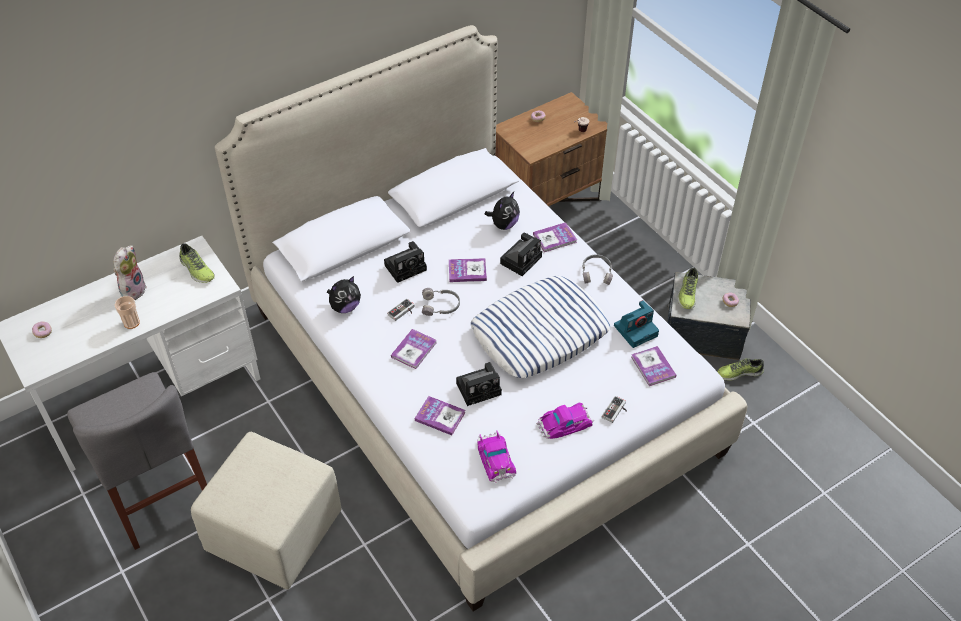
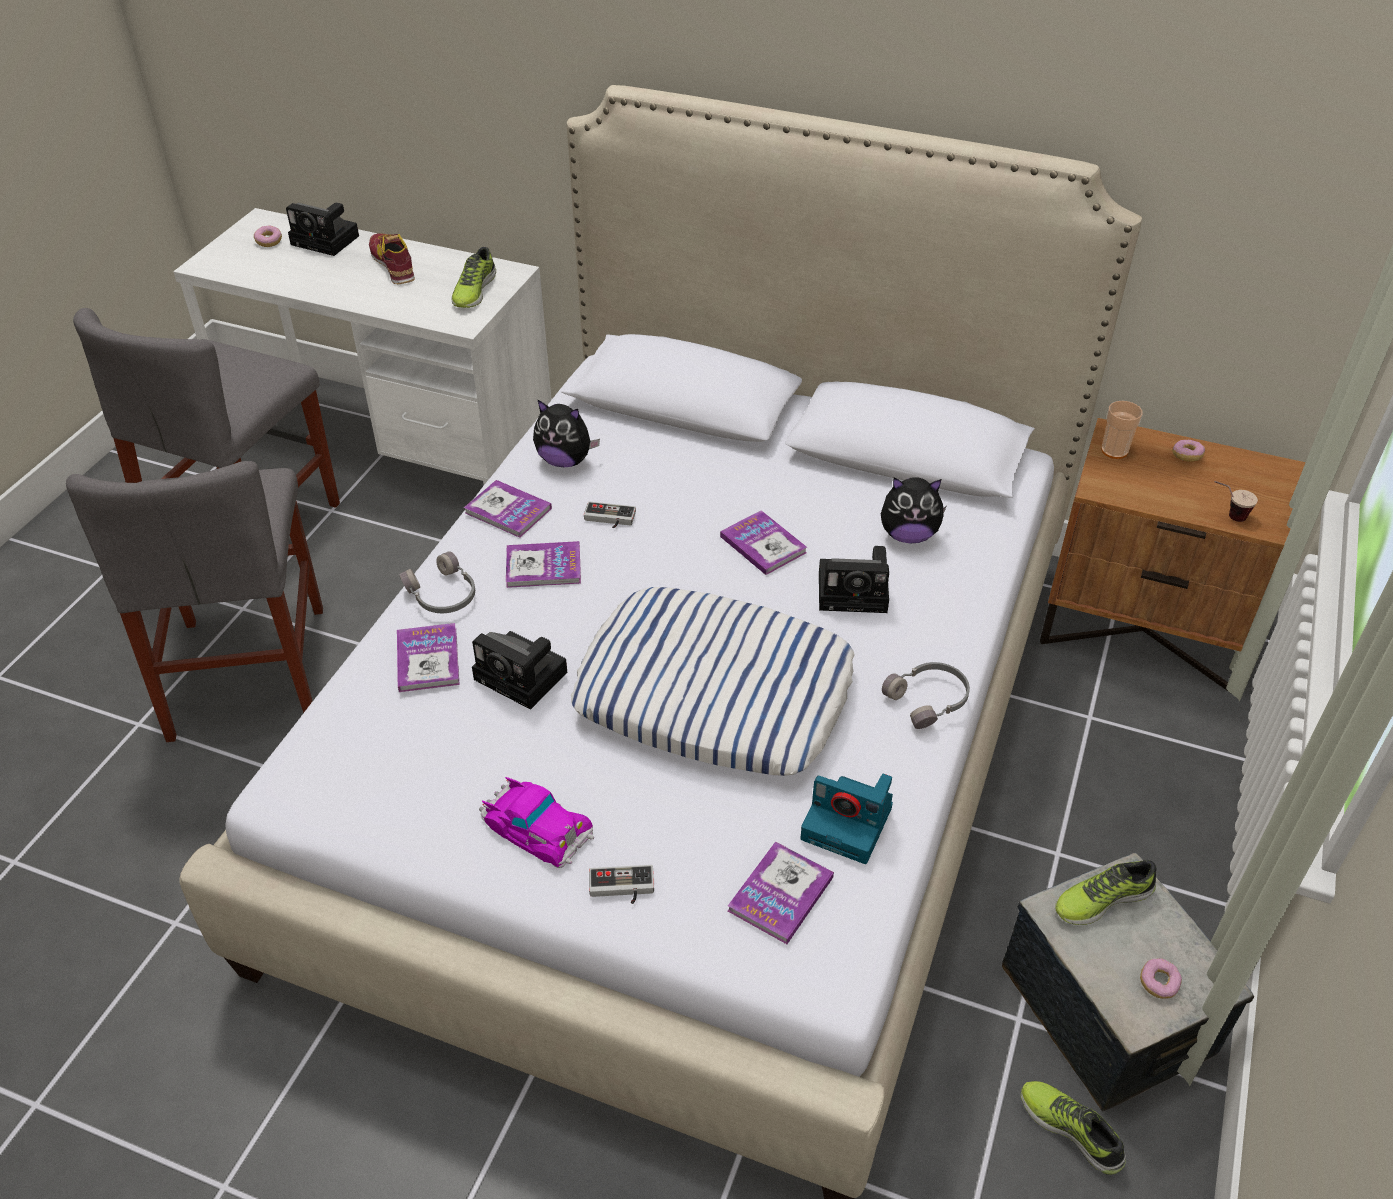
camera: 55 degrees right, 5 degrees down
plush toy [113,245,147,300] -> shoe [369,233,415,284]
cup [115,296,140,329] -> cup moved to [1101,401,1143,459]
beige ottoman [191,432,342,590] -> grey chair [66,461,323,742]
camera [384,241,427,283] -> camera moved to [286,203,359,256]
grey headphones [422,288,460,316] -> grey headphones moved to [399,551,475,613]
toy car [477,430,516,483] -> none
book [533,222,577,252] -> book moved to [464,480,552,538]

